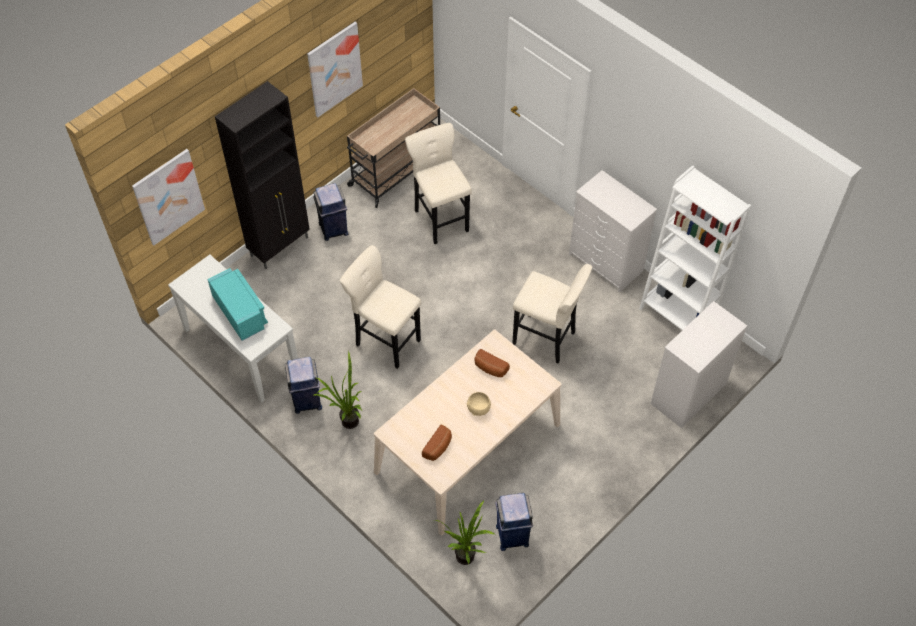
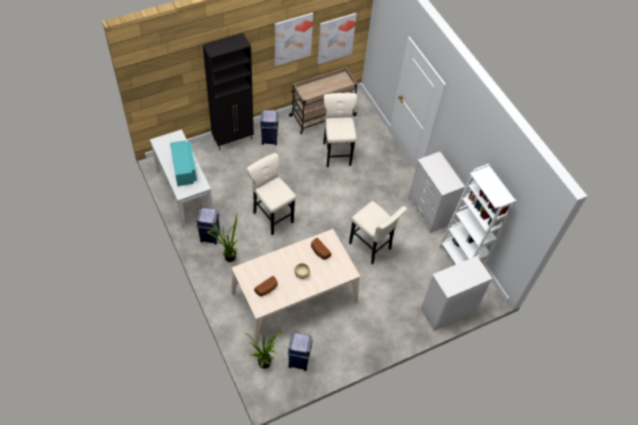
camera: 15 degrees right, 0 degrees up
picture [132,149,205,245] -> picture moved to [317,13,357,65]

